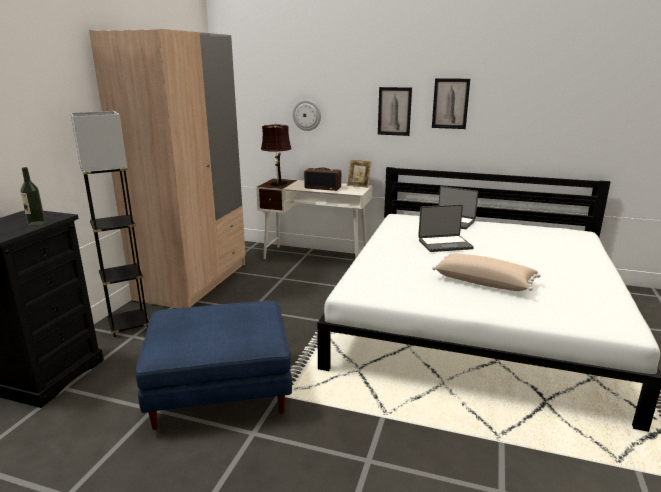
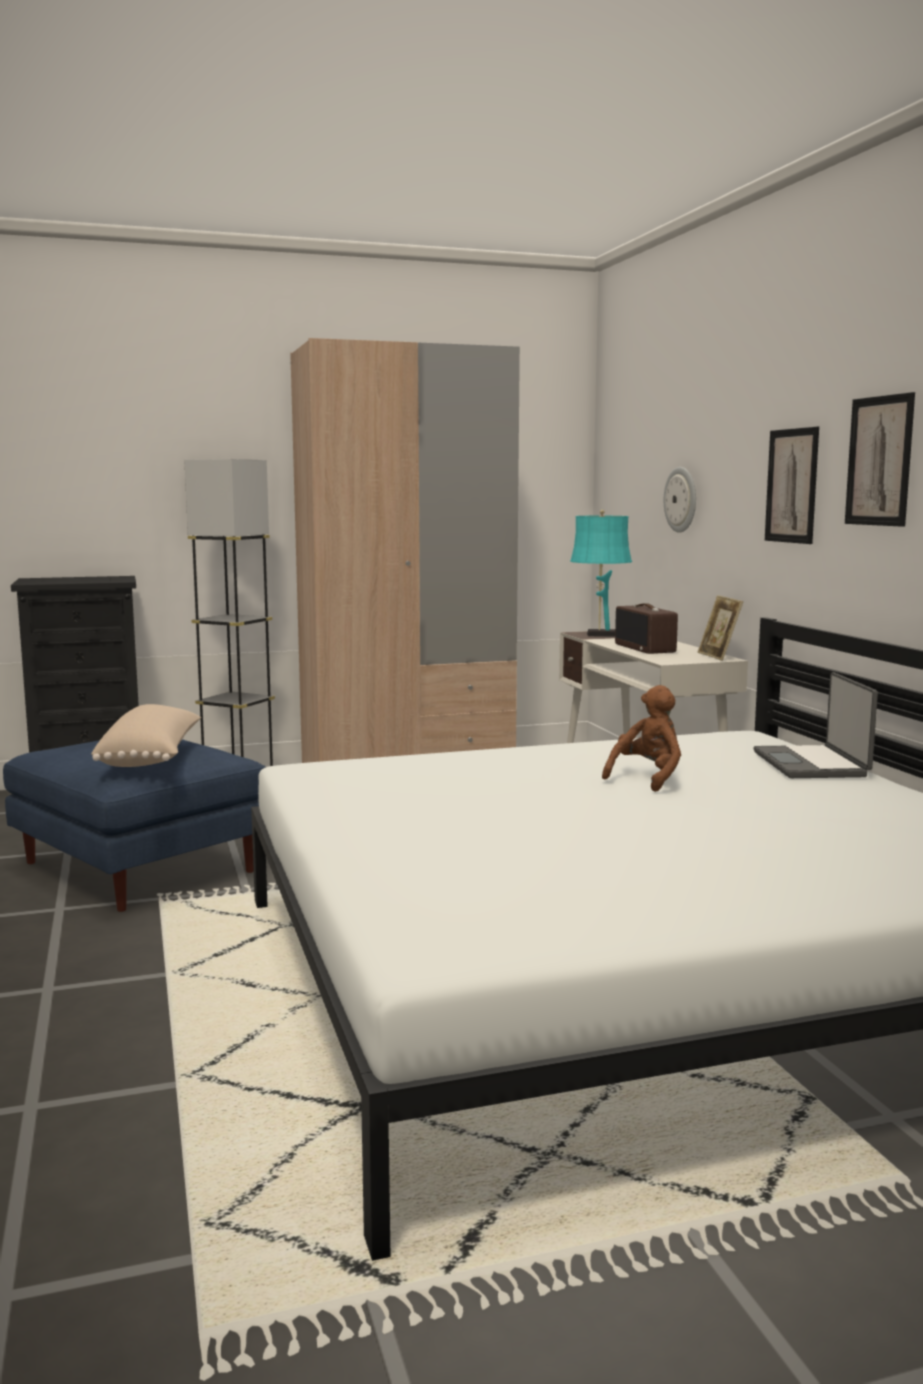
camera: 55 degrees right, 10 degrees down
bottle [21,167,45,226] -> none
brown table lamp [261,123,292,187] -> turquoise table lamp [570,510,632,637]
laptop [418,204,474,252] -> brown plush toy [602,685,681,792]
beige pillow [432,254,541,291] -> beige pillow moved to [91,704,201,767]

